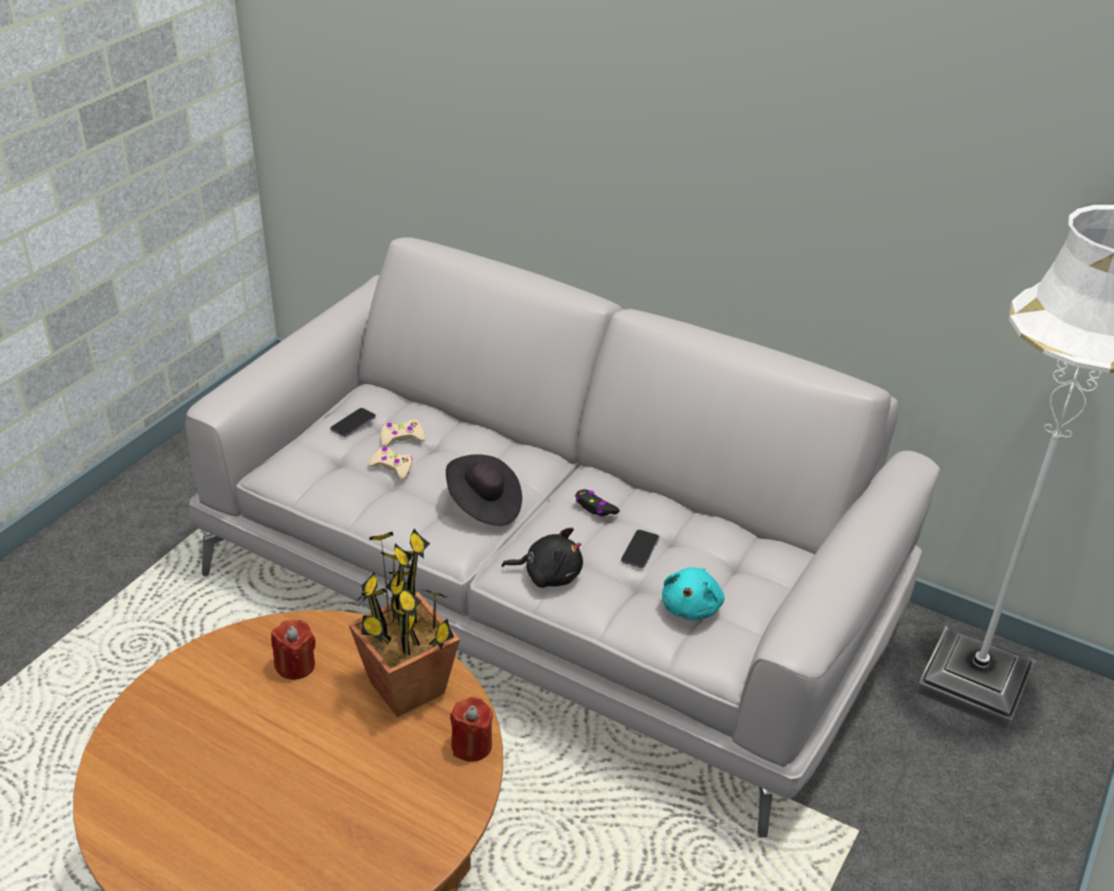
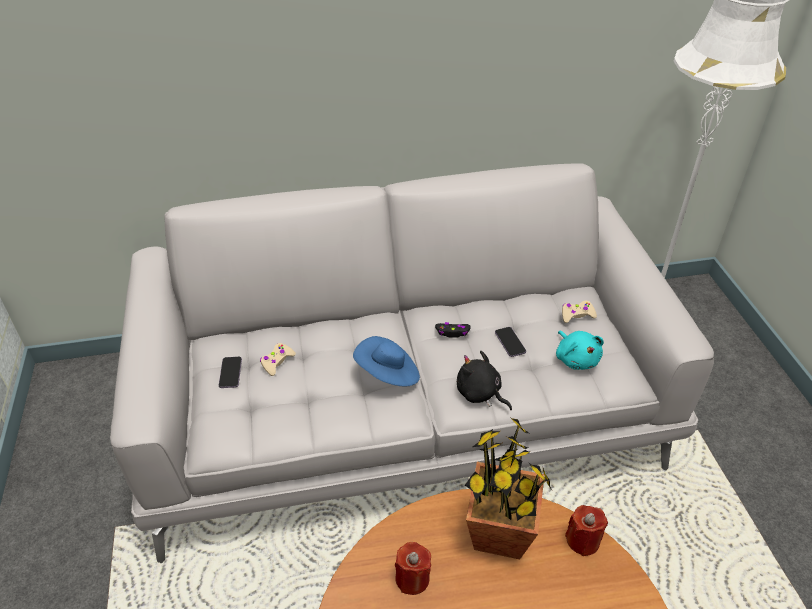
camera: 40 degrees left, 5 degrees up
beige game controller [368,447,413,479] -> beige game controller moved to [562,301,597,323]
black hat [446,454,522,526] -> blue hat [353,336,420,386]
black plush toy [502,527,583,588] -> black plush toy turned 105 degrees counterclockwise [457,351,512,410]

